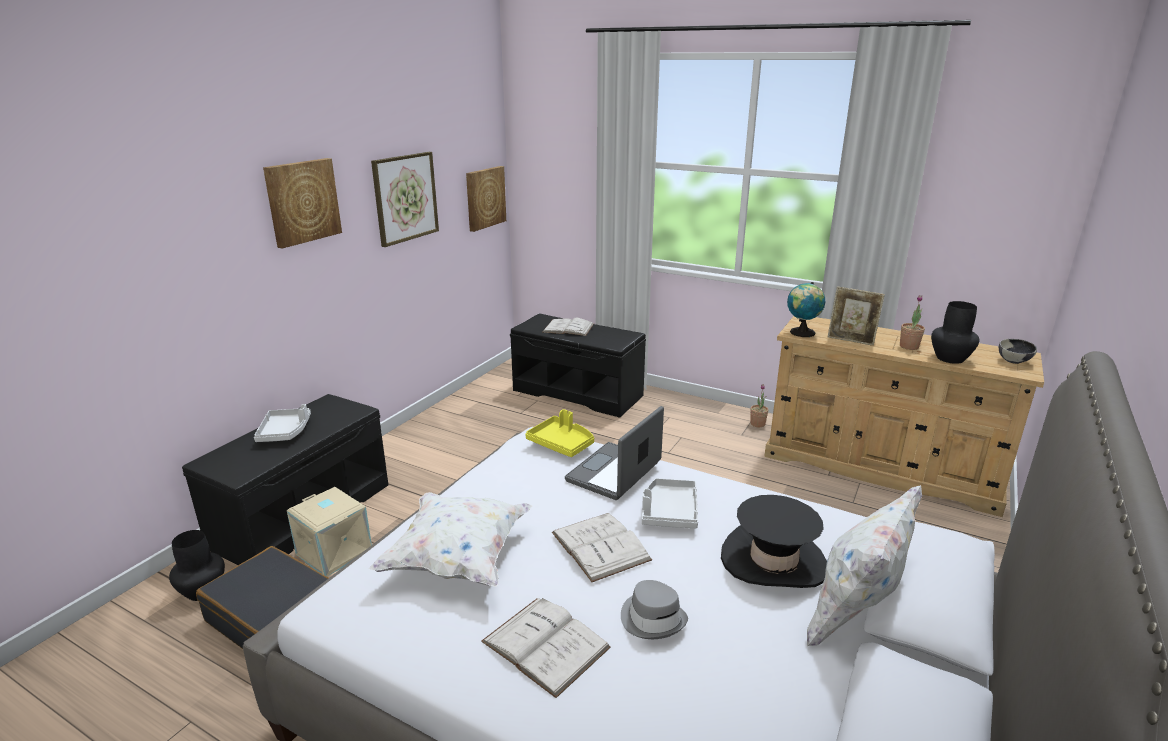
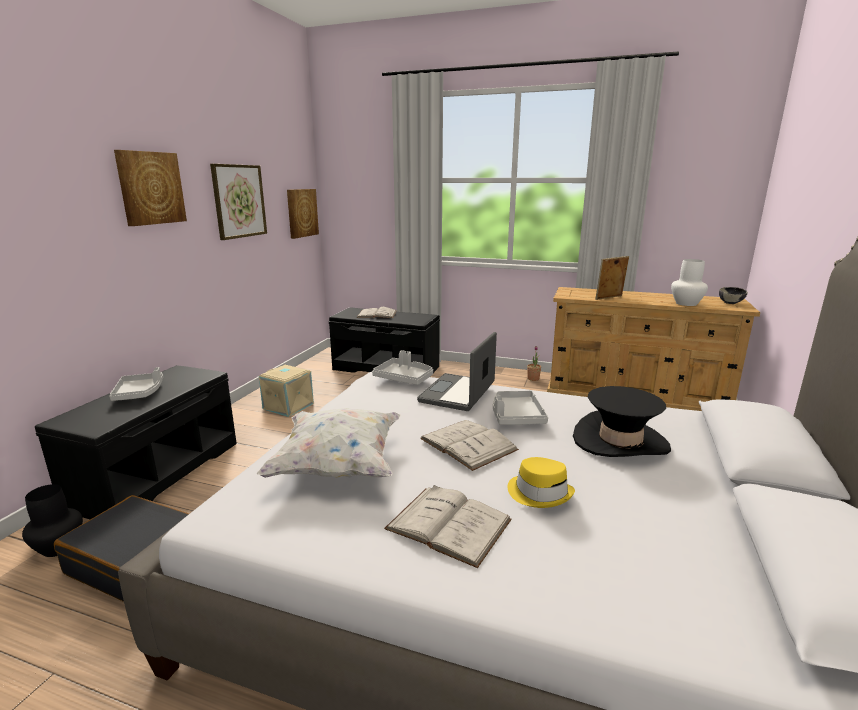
camera: 10 degrees left, 5 degrees down
beige storage box [287,487,372,577] -> beige storage box moved to [259,365,314,417]
yellow tray [525,409,594,457] -> grey tray [372,350,433,385]
grey hat [621,580,688,639] -> yellow hat [508,457,575,508]
globe [787,282,825,337] -> none
white pillow [807,484,922,646] -> none
picture frame [828,286,885,346] -> picture frame turned 135 degrees clockwise [595,256,629,300]
potted plant [900,295,925,350] -> none
black vase [931,301,979,364] -> white vase [671,259,708,306]

